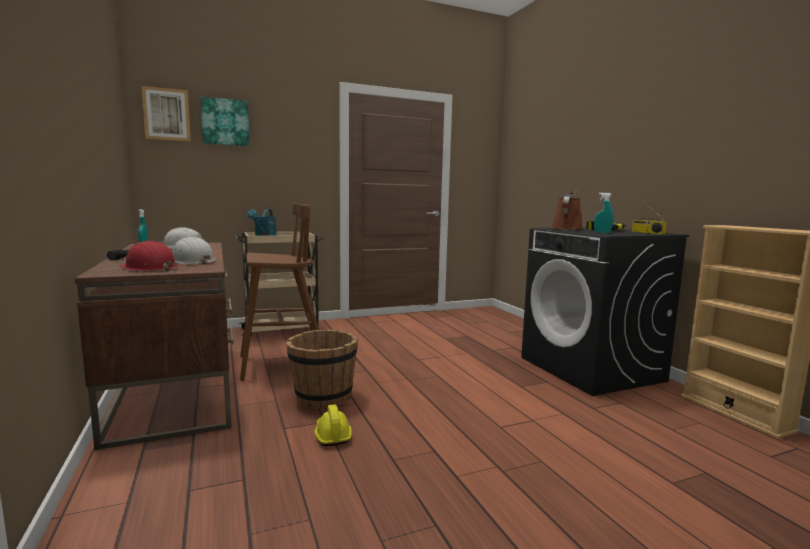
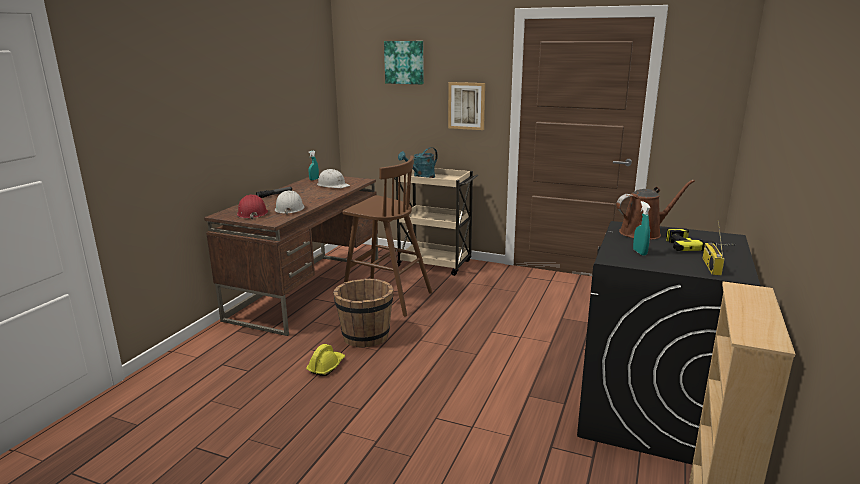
camera: 45 degrees right, 10 degrees up
picture [141,86,191,142] -> picture moved to [448,82,485,130]

